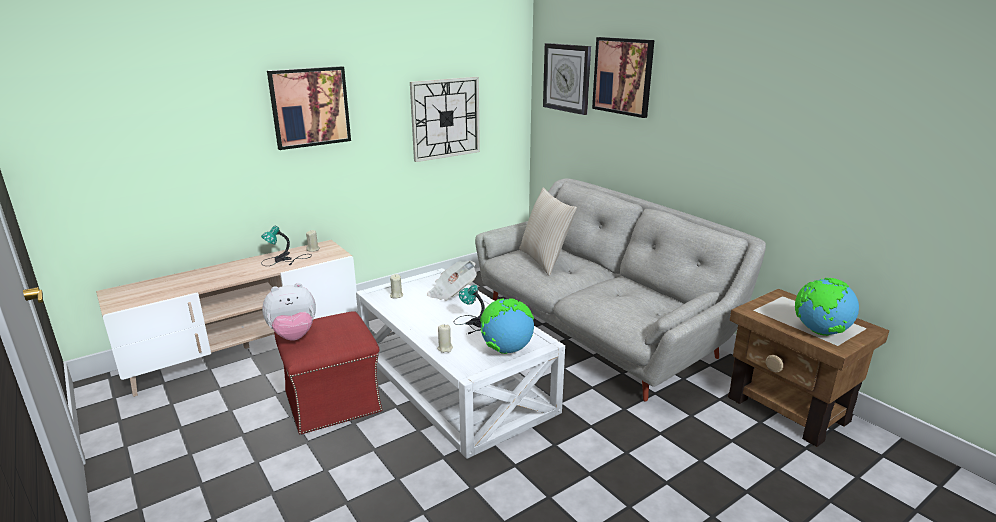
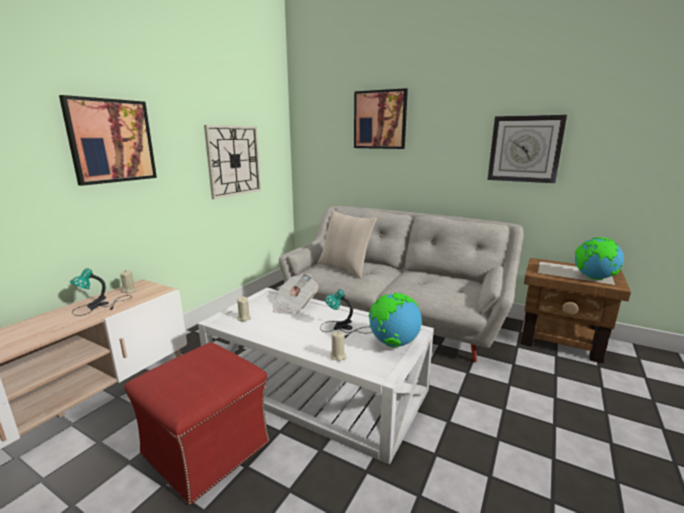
camera: 25 degrees left, 5 degrees down
plush toy [262,283,316,341] -> none
wall clock [543,43,591,115] -> wall clock moved to [488,115,567,183]

